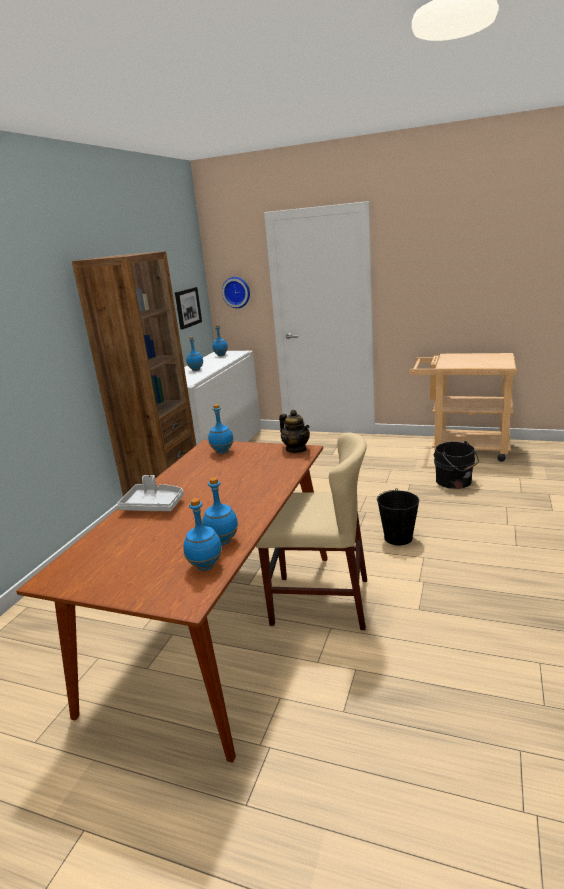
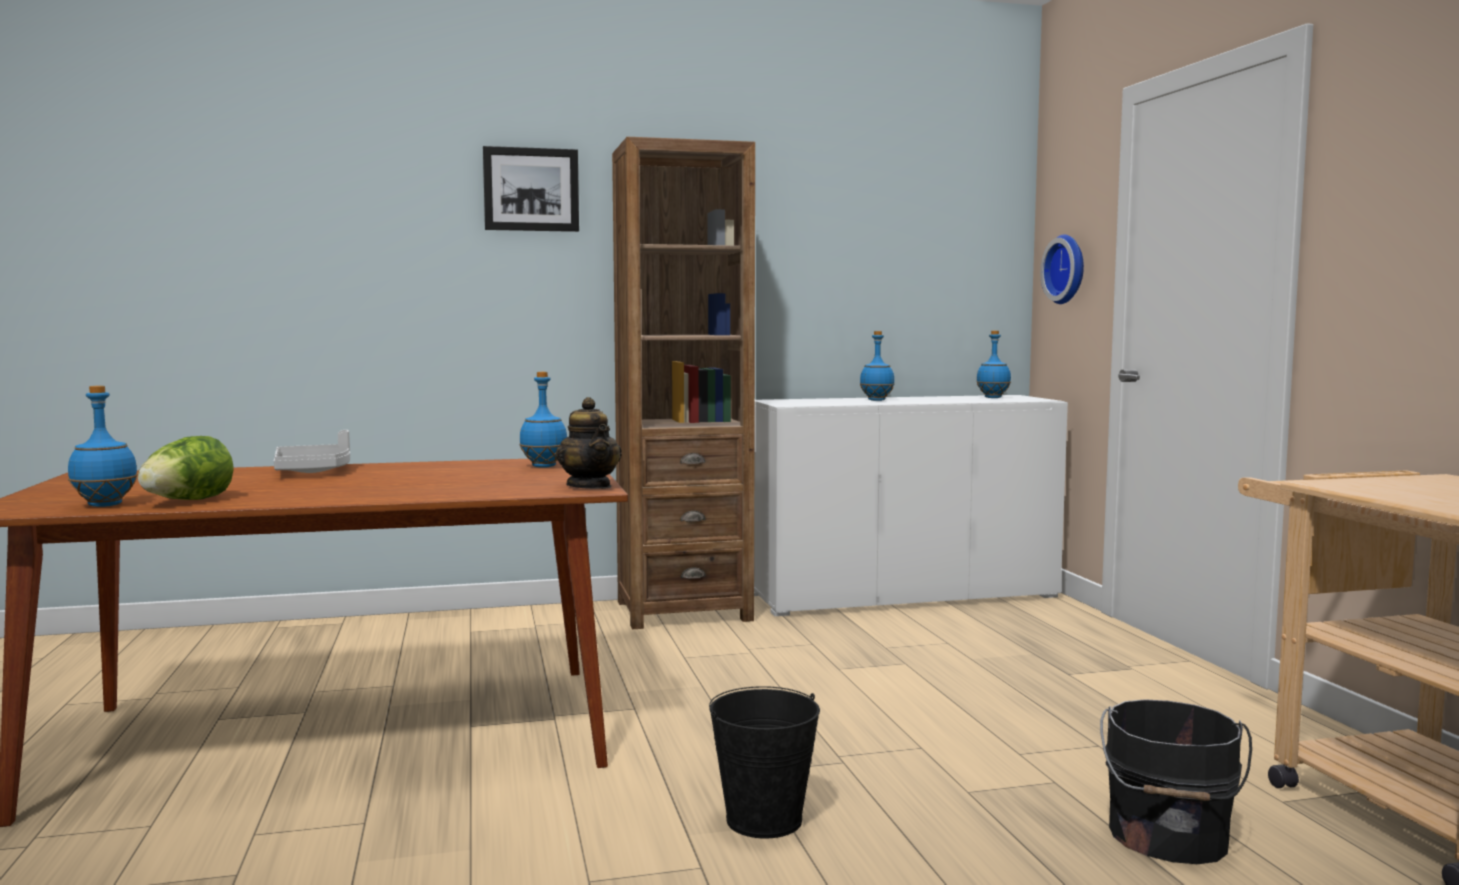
camera: 55 degrees right, 15 degrees down
picture [175,287,202,330] -> picture moved to [483,146,579,232]
blue bottle [202,477,238,545] -> lettuce [138,436,234,500]
beige chair [256,432,367,630] -> none
teapot [279,410,310,453] -> teapot turned 45 degrees counterclockwise [556,397,622,489]

